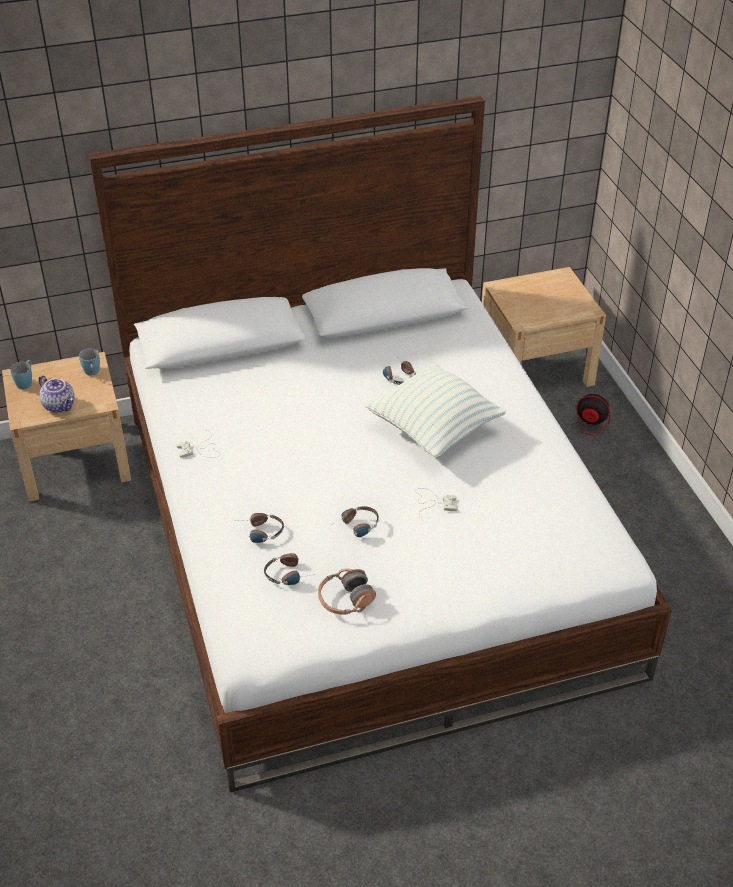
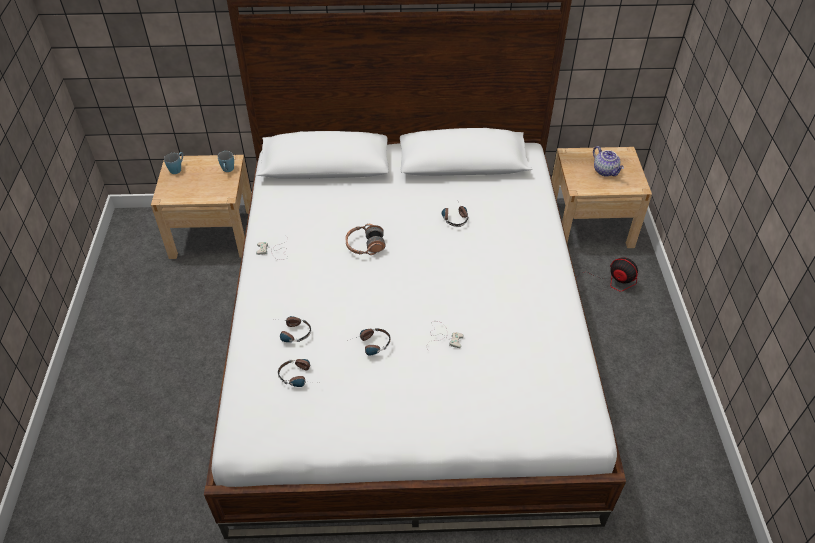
camera: 15 degrees right, 5 degrees up
teapot [39,375,74,413] -> teapot moved to [593,146,624,177]
headphones [318,568,376,615] -> headphones moved to [345,224,386,255]
pillow [364,363,506,457] -> none

